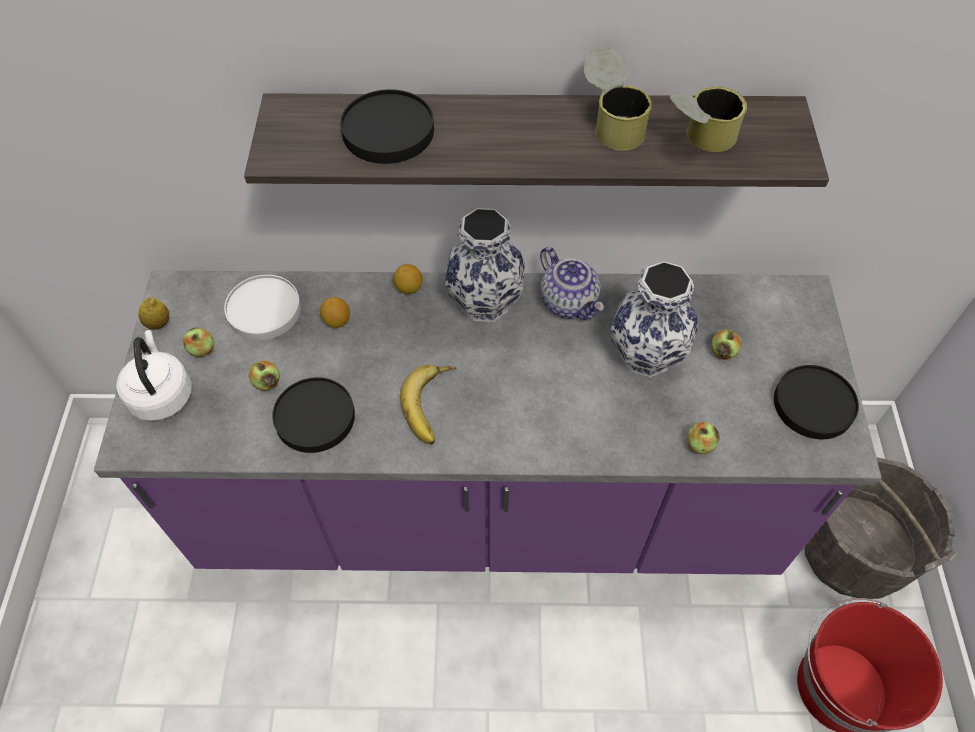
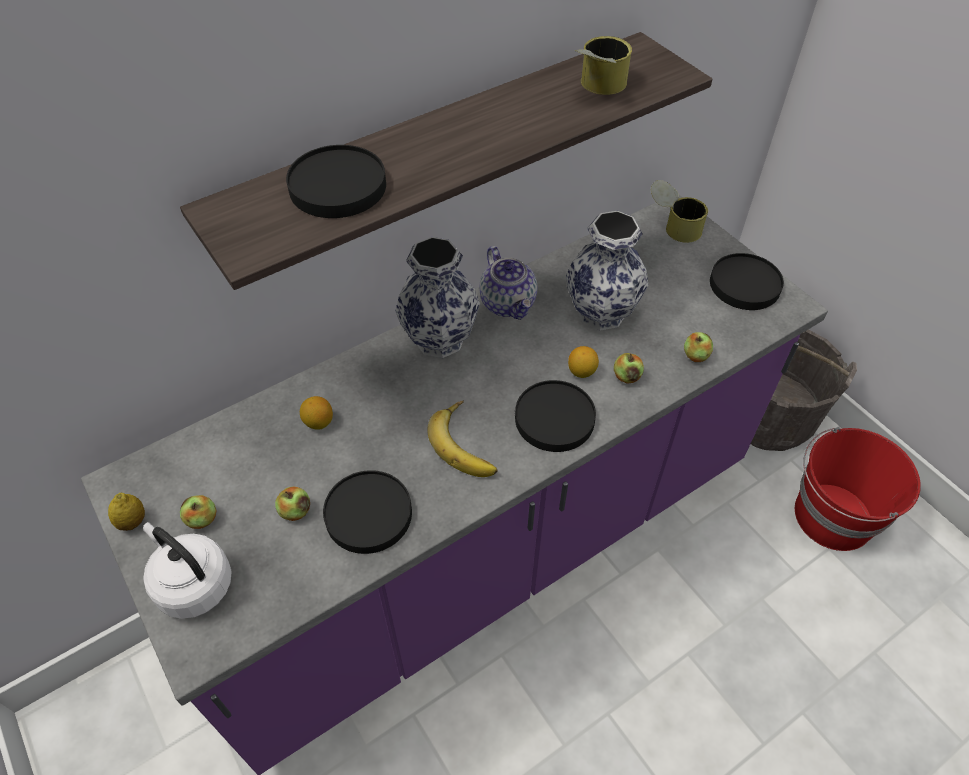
camera: 35 degrees left, 5 degrees down
white plate [224,275,301,340] -> none
lemon [393,264,423,294] -> lemon moved to [568,346,599,378]
teapot [540,247,604,320] -> teapot turned 45 degrees clockwise [479,246,537,320]
can [584,48,652,151] -> can moved to [651,180,708,243]
apple [712,329,741,360] -> apple moved to [614,353,644,384]
none -> black plate [515,380,596,452]

